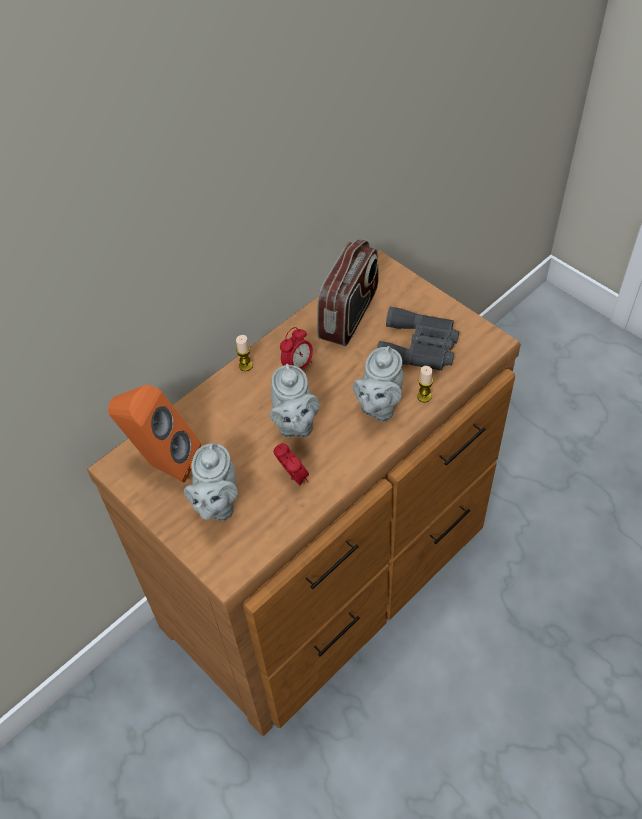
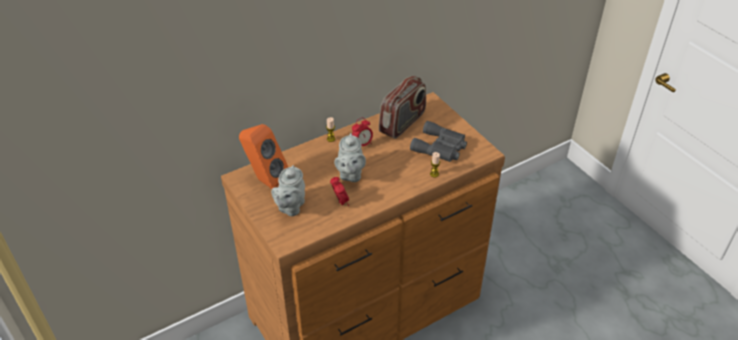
camera: 10 degrees right, 10 degrees down
grey teapot [353,346,404,421] -> none

